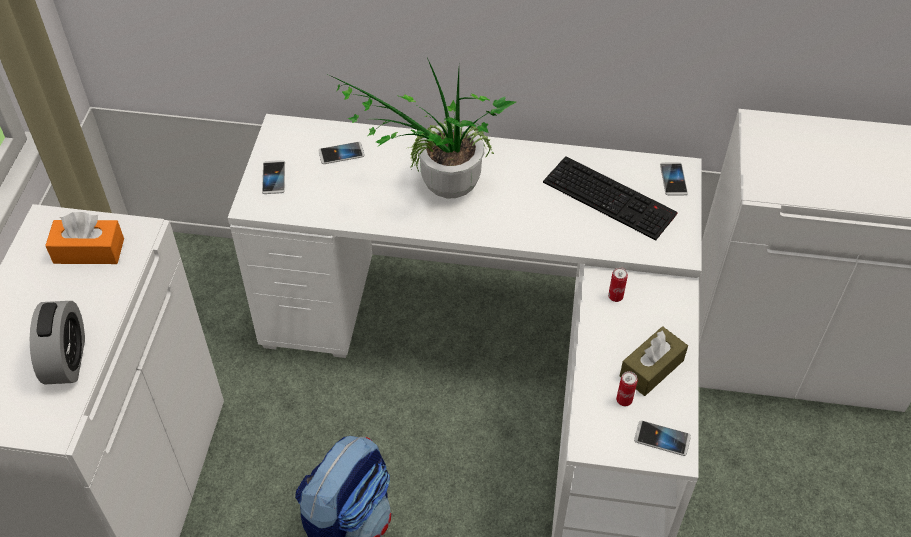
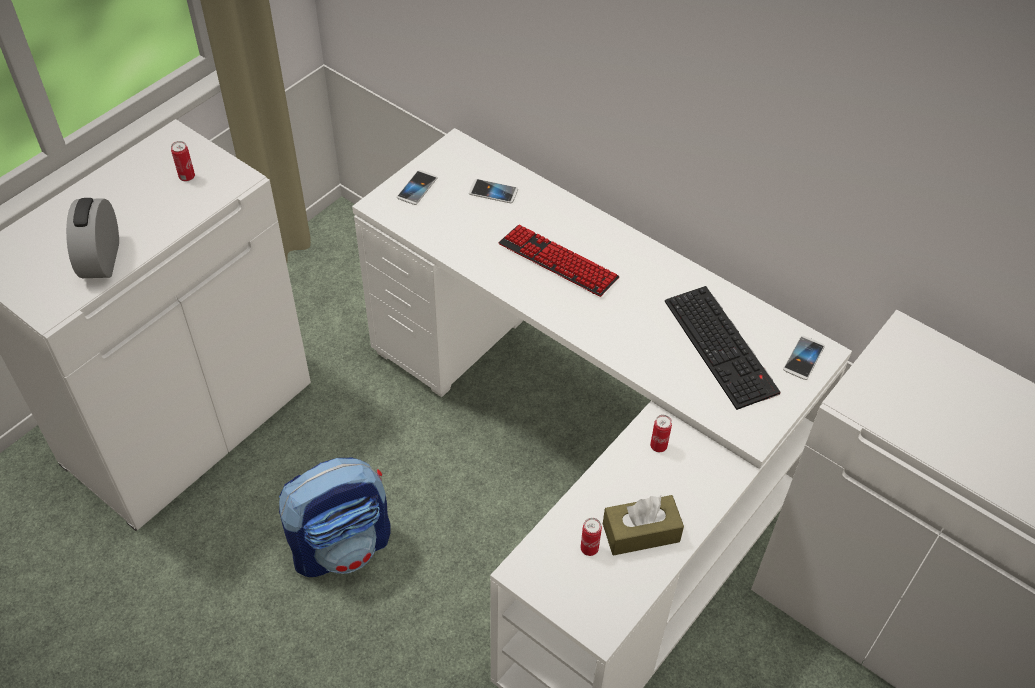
camera: 30 degrees right, 0 degrees up
alarm clock [30,301,85,385] -> alarm clock turned 150 degrees clockwise [66,198,119,278]
orange tissue box [45,212,124,264] -> can [171,141,195,181]
potted plant [330,58,516,199] -> keyboard [498,225,619,297]
phone [634,420,691,456] -> none

